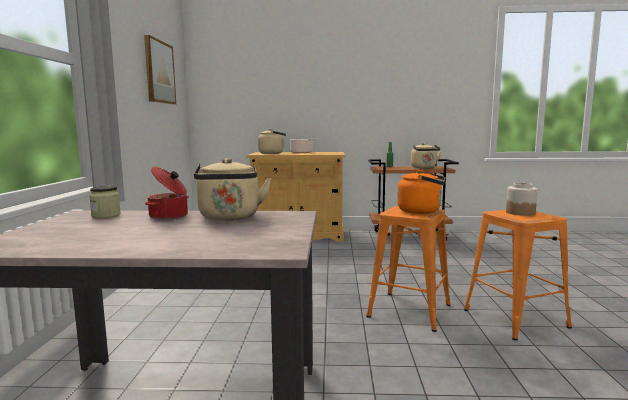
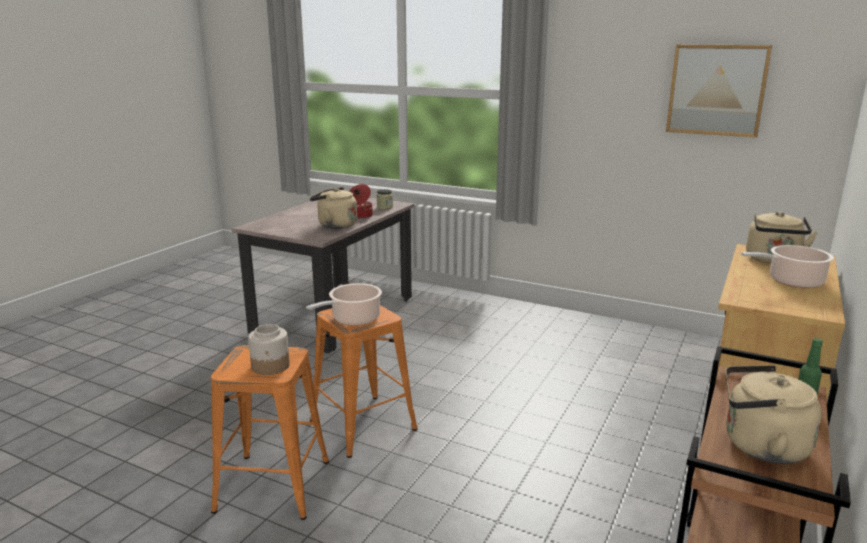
camera: 115 degrees right, 10 degrees up
orange kettle [397,170,445,214] -> cooking pot [306,283,382,326]

